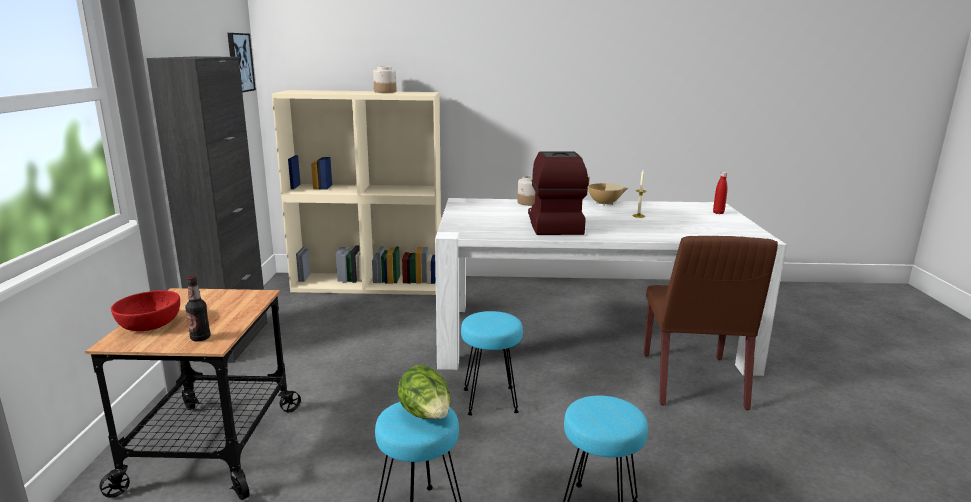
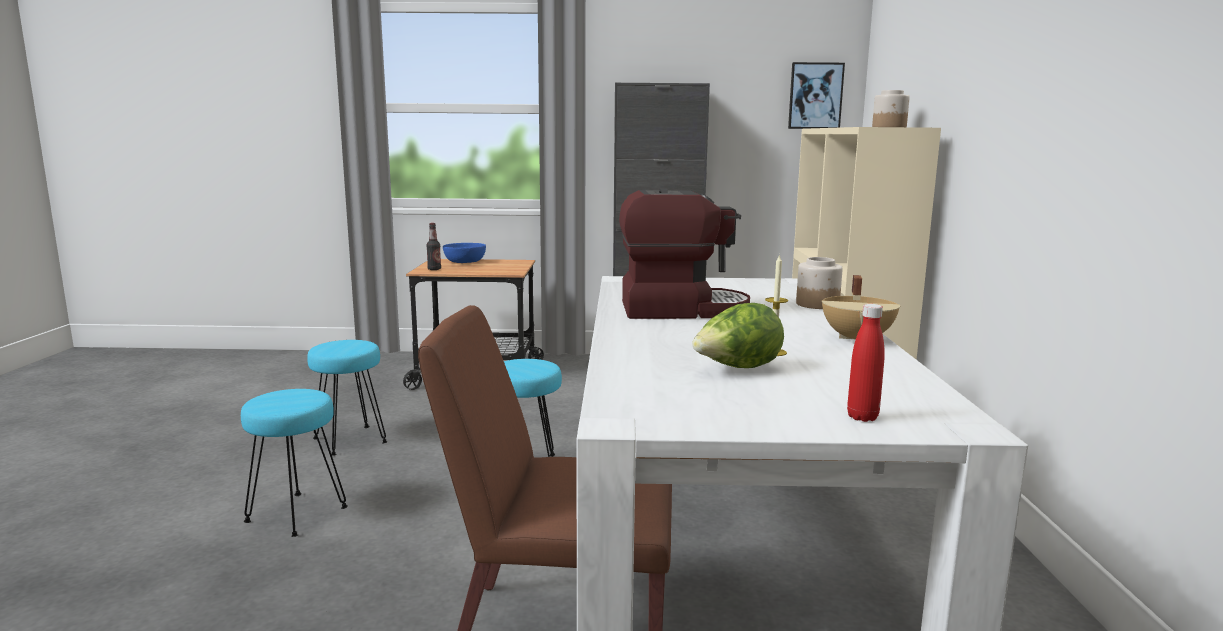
camera: 90 degrees right, 5 degrees down
red bowl [111,290,180,331] -> blue bowl [443,243,486,263]
lettuce [398,365,450,419] -> lettuce moved to [692,303,784,368]

